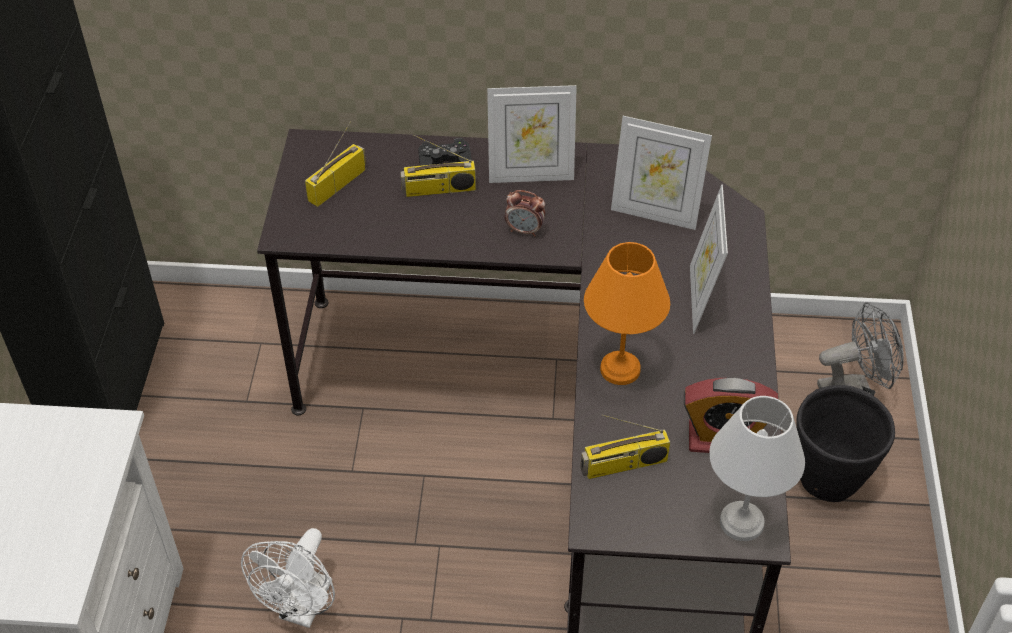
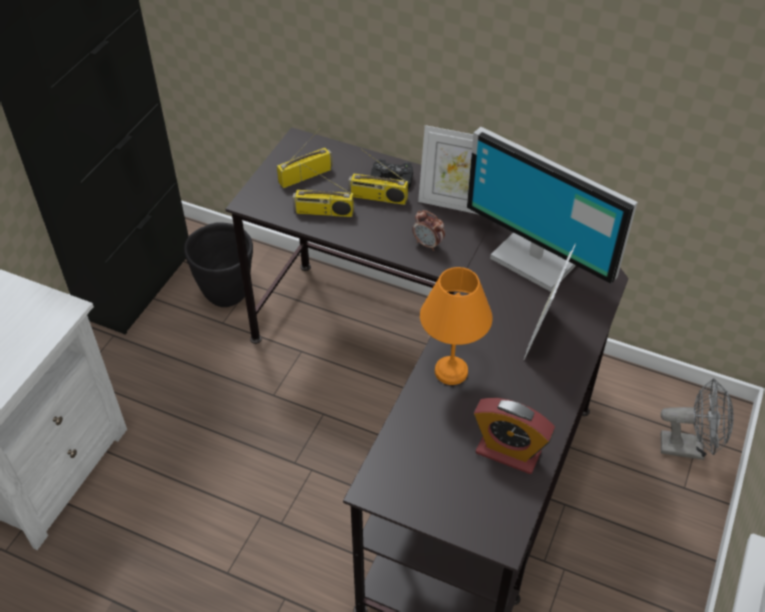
camera: 20 degrees right, 0 degrees up
white fan [241,528,335,628] -> none
radio [580,414,670,479] -> radio moved to [293,164,354,217]
picture frame [611,116,712,230] -> monitor [467,127,638,292]
white table lamp [709,396,805,541] -> none
black planter [796,385,895,502] -> black planter moved to [184,222,253,307]

